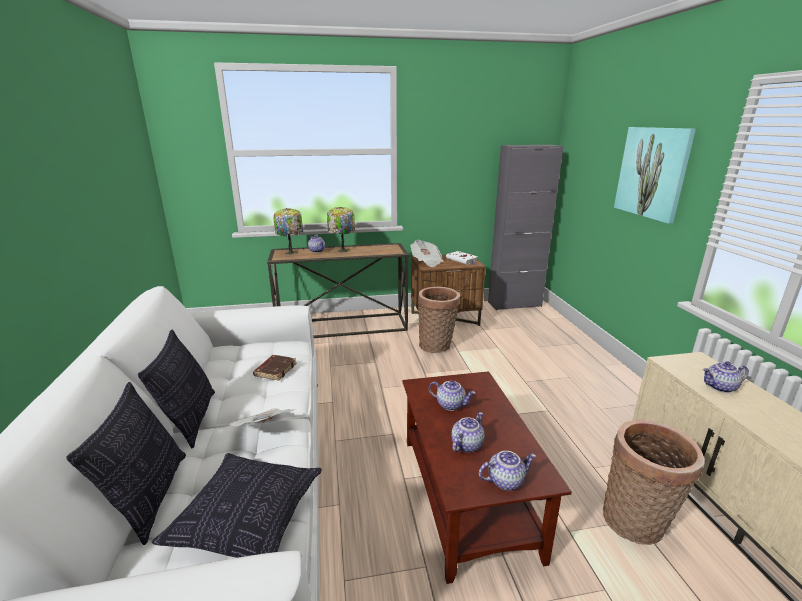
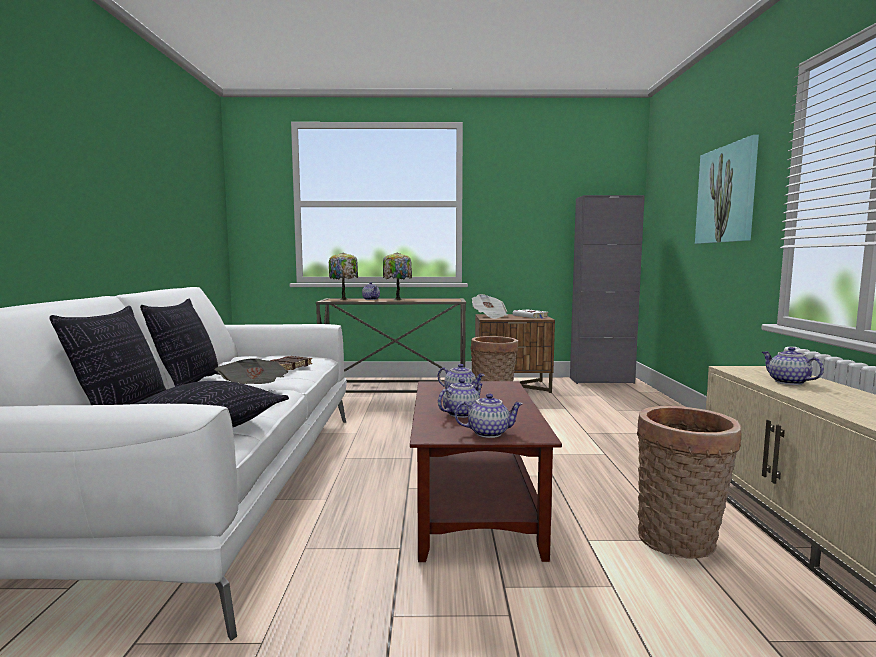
camera: 10 degrees right, 15 degrees down
teapot [702,361,749,393] -> teapot turned 60 degrees clockwise [762,347,824,385]

